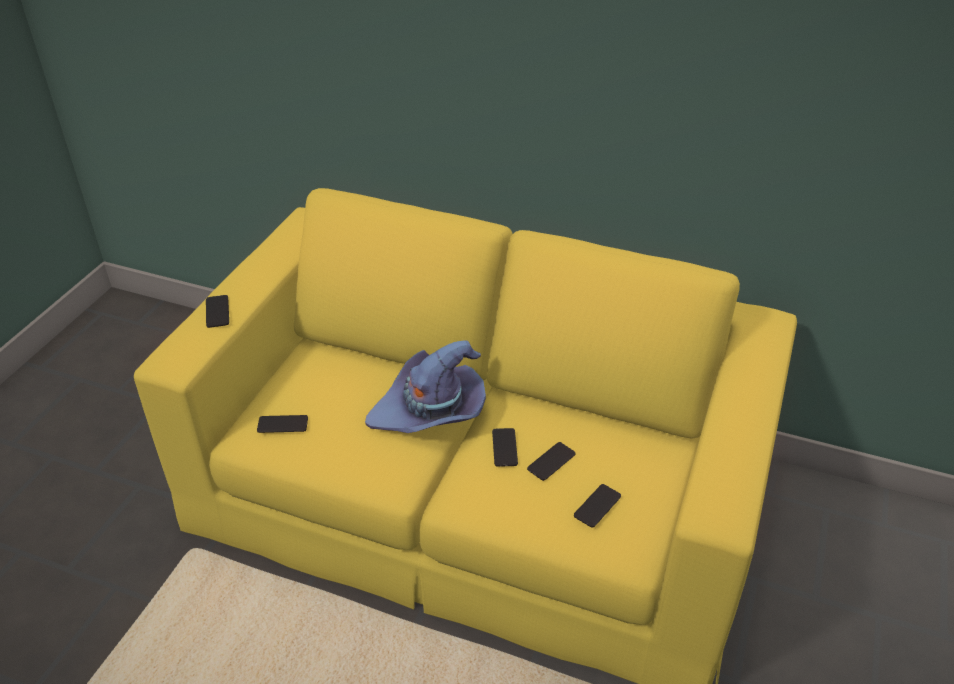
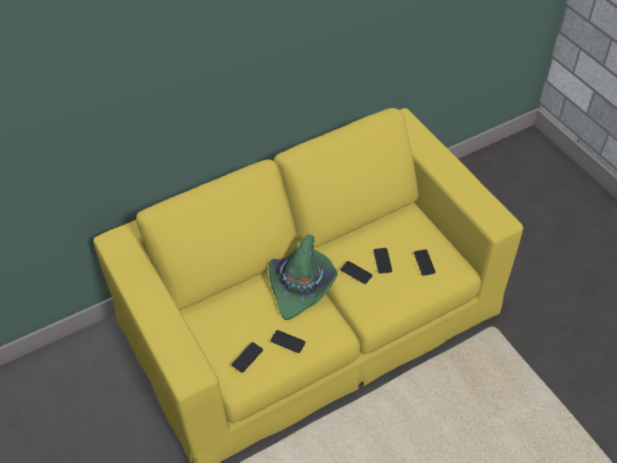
camera: 50 degrees left, 10 degrees up
phone [206,295,229,328] -> phone moved to [271,330,305,353]
purple hat [365,340,486,433] -> green hat [269,234,338,320]

